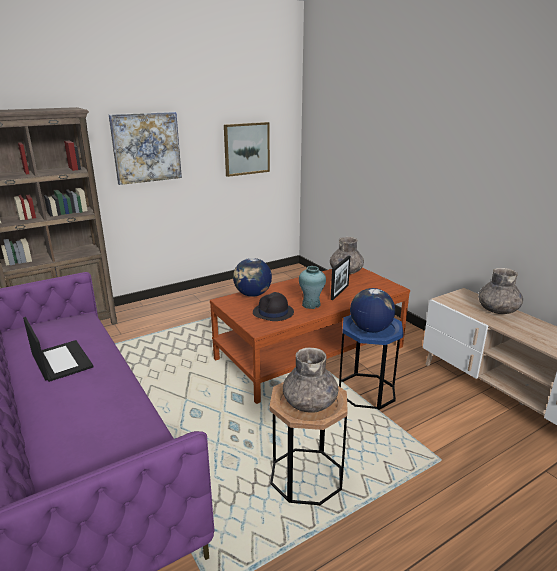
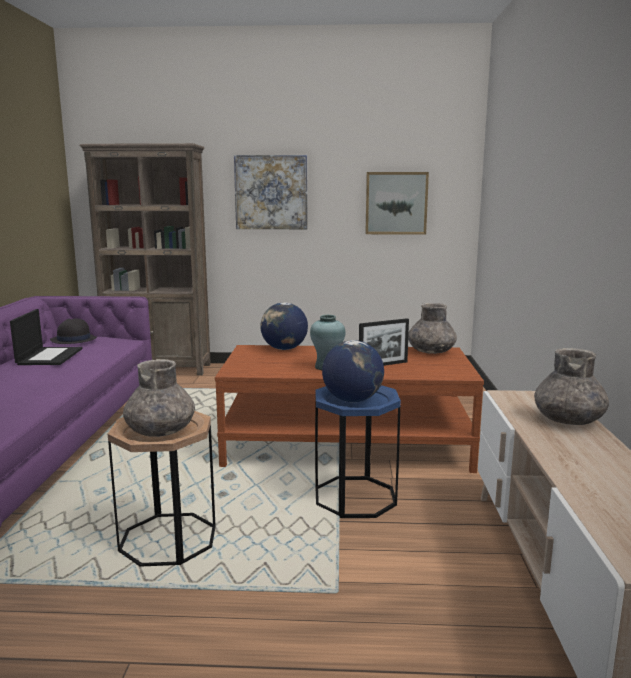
camera: 35 degrees right, 10 degrees down
black hat [253,292,294,321] -> black hat moved to [50,318,97,344]

